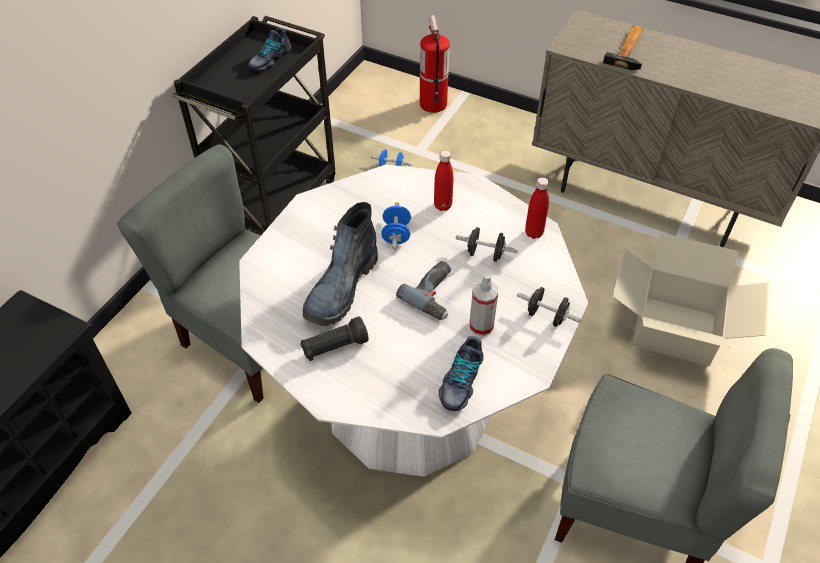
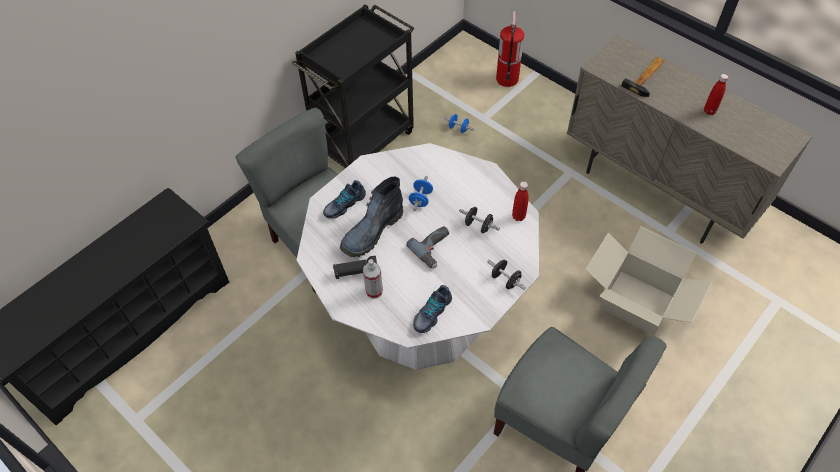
camera: 15 degrees right, 5 degrees up
shoe [248,27,291,72] -> shoe moved to [323,180,366,219]
red bottle [434,150,453,211] -> red bottle moved to [704,74,728,115]
spray bottle [469,273,498,336] -> spray bottle moved to [363,259,383,299]

